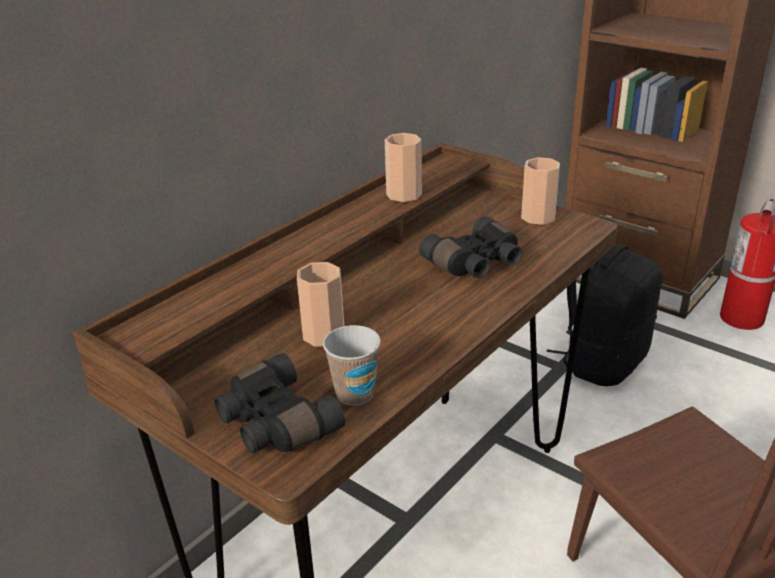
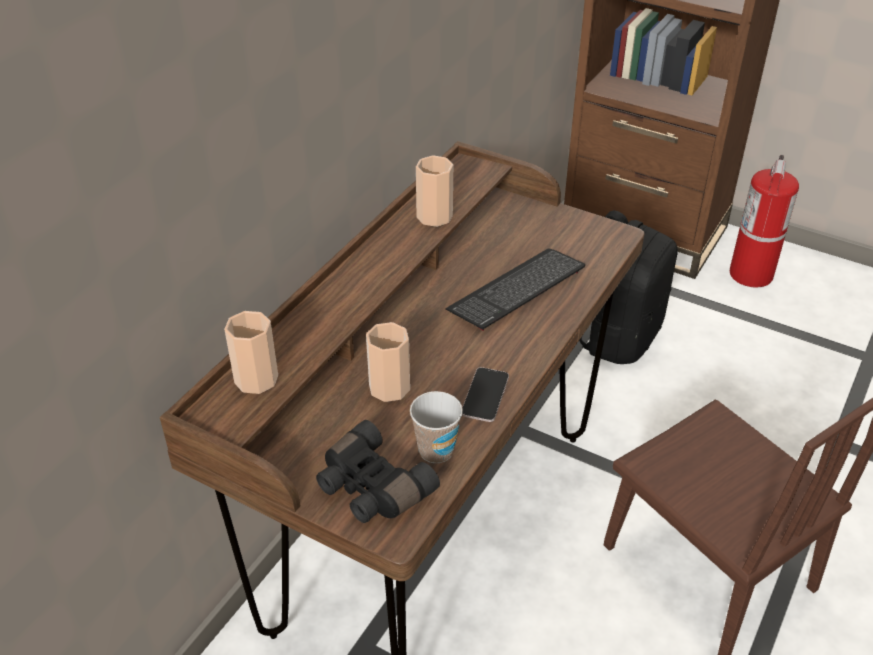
camera: 10 degrees left, 10 degrees up
black binoculars [419,216,522,278] -> keyboard [445,248,585,331]
cup [521,157,560,225] -> cup moved to [224,311,278,394]
none -> phone [462,367,509,422]

